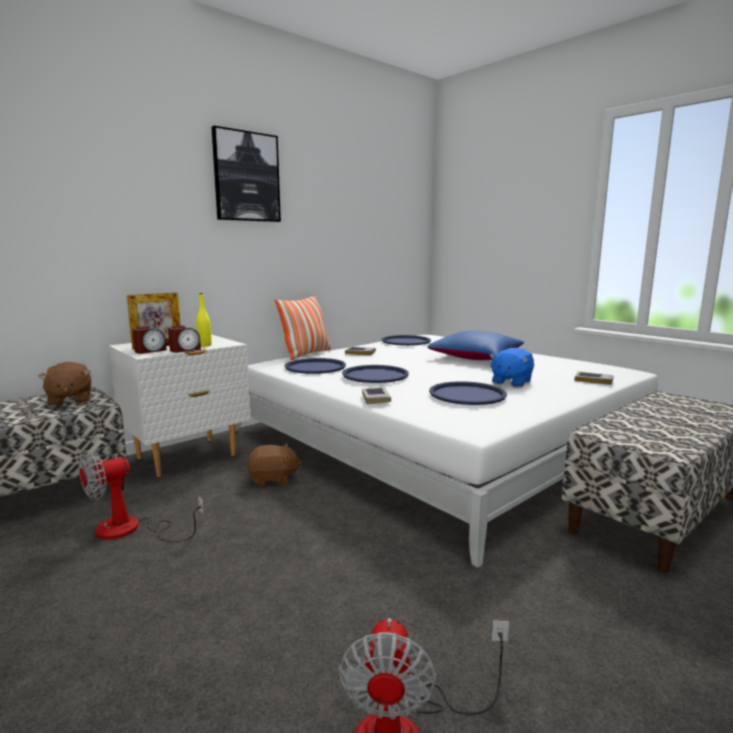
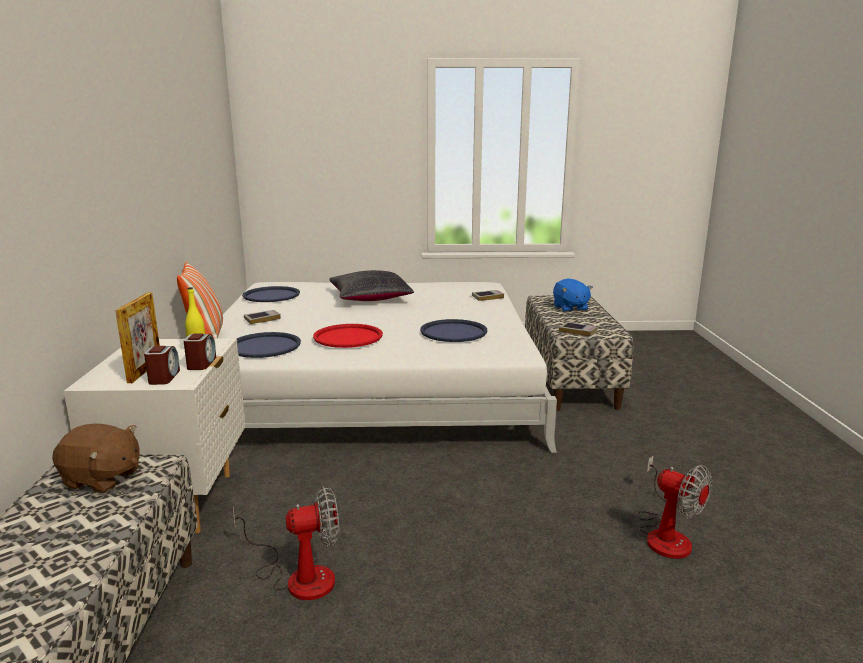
camera: 50 degrees left, 5 degrees up
fan [79,450,204,542] -> fan turned 105 degrees counterclockwise [233,486,339,600]
picture [211,126,281,222] -> none
brown plush toy [247,443,302,487] -> none
blue tray [342,365,409,383] -> red tray [313,324,383,348]
book [362,387,391,404] -> book moved to [559,322,598,337]
blue pillow [427,331,524,360] -> black pillow [330,270,414,301]
blue plush toy [489,348,534,387] -> blue plush toy moved to [553,278,593,312]

